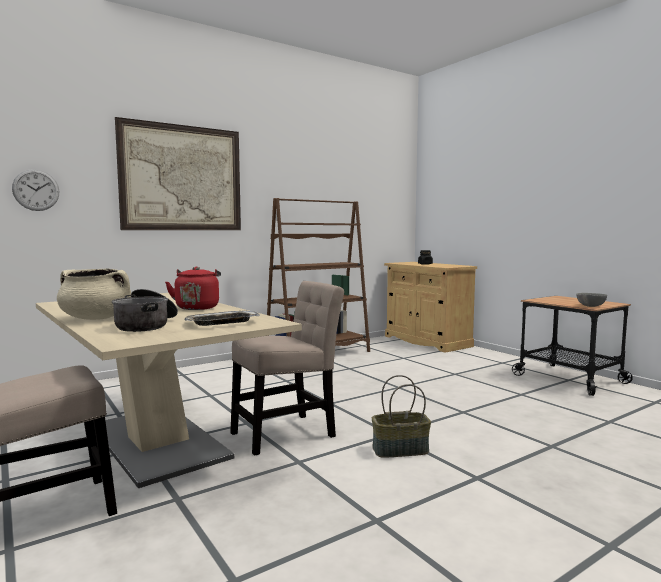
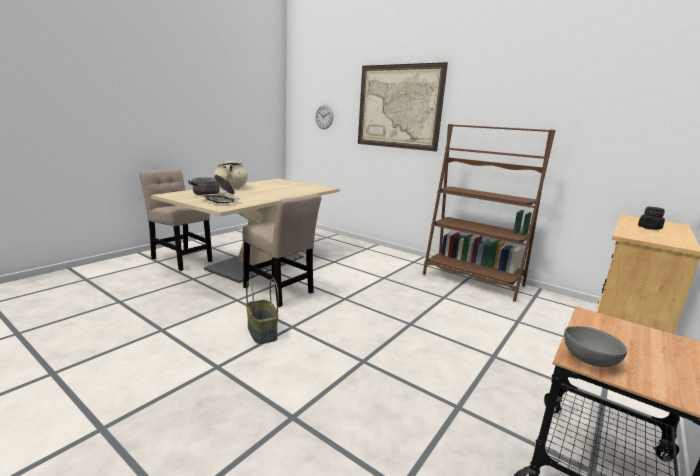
camera: 70 degrees right, 10 degrees up
red kettle [165,267,221,310] -> none

